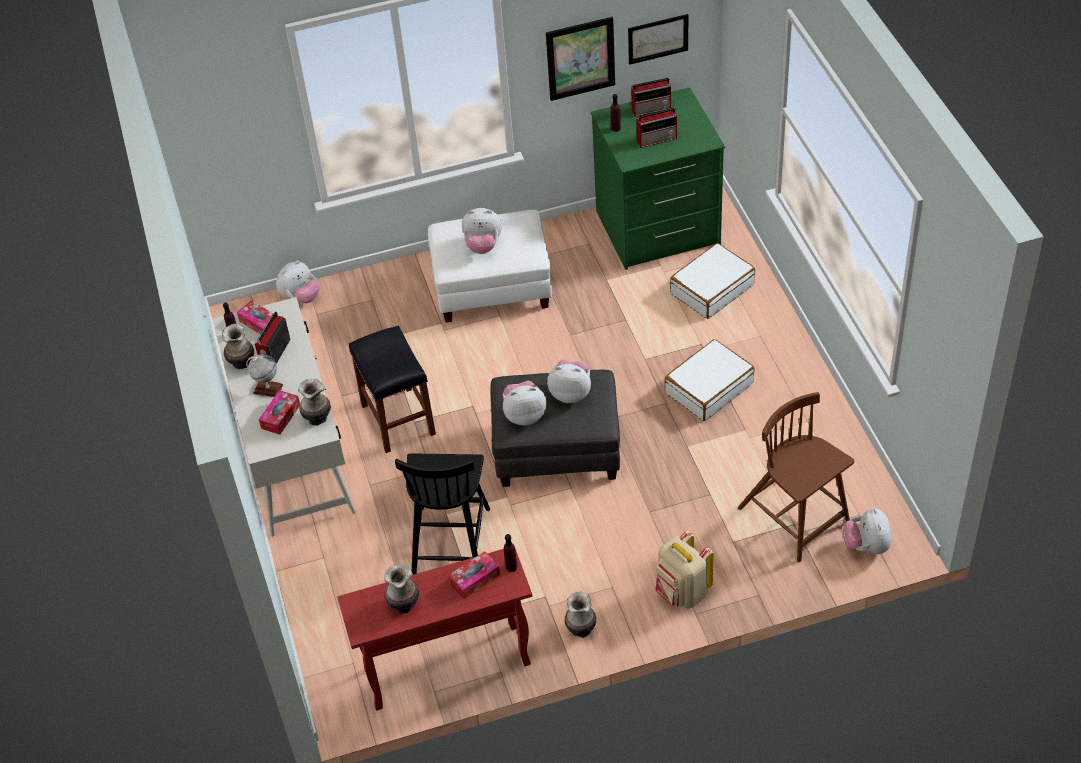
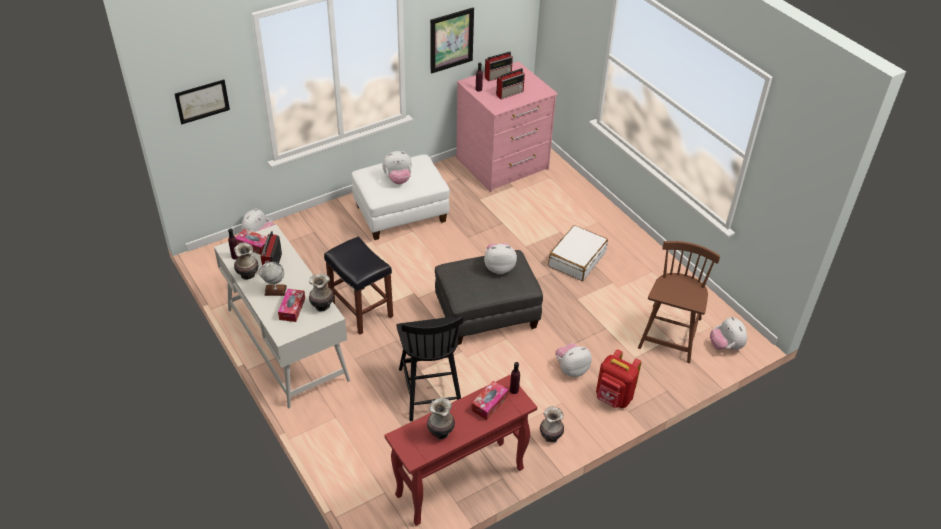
camera: 20 degrees left, 5 degrees down
plush toy [503,381,547,425] -> plush toy moved to [555,343,592,377]
green dresser [591,87,725,270] -> pink dresser [456,61,558,192]
picture [628,14,688,65] -> picture moved to [175,80,230,124]
beige backpack [655,531,714,609] -> red backpack [596,349,642,408]
white suitcase [670,243,755,319] -> none
brown chair [738,392,854,562] -> brown chair turned 75 degrees clockwise [638,241,720,363]

